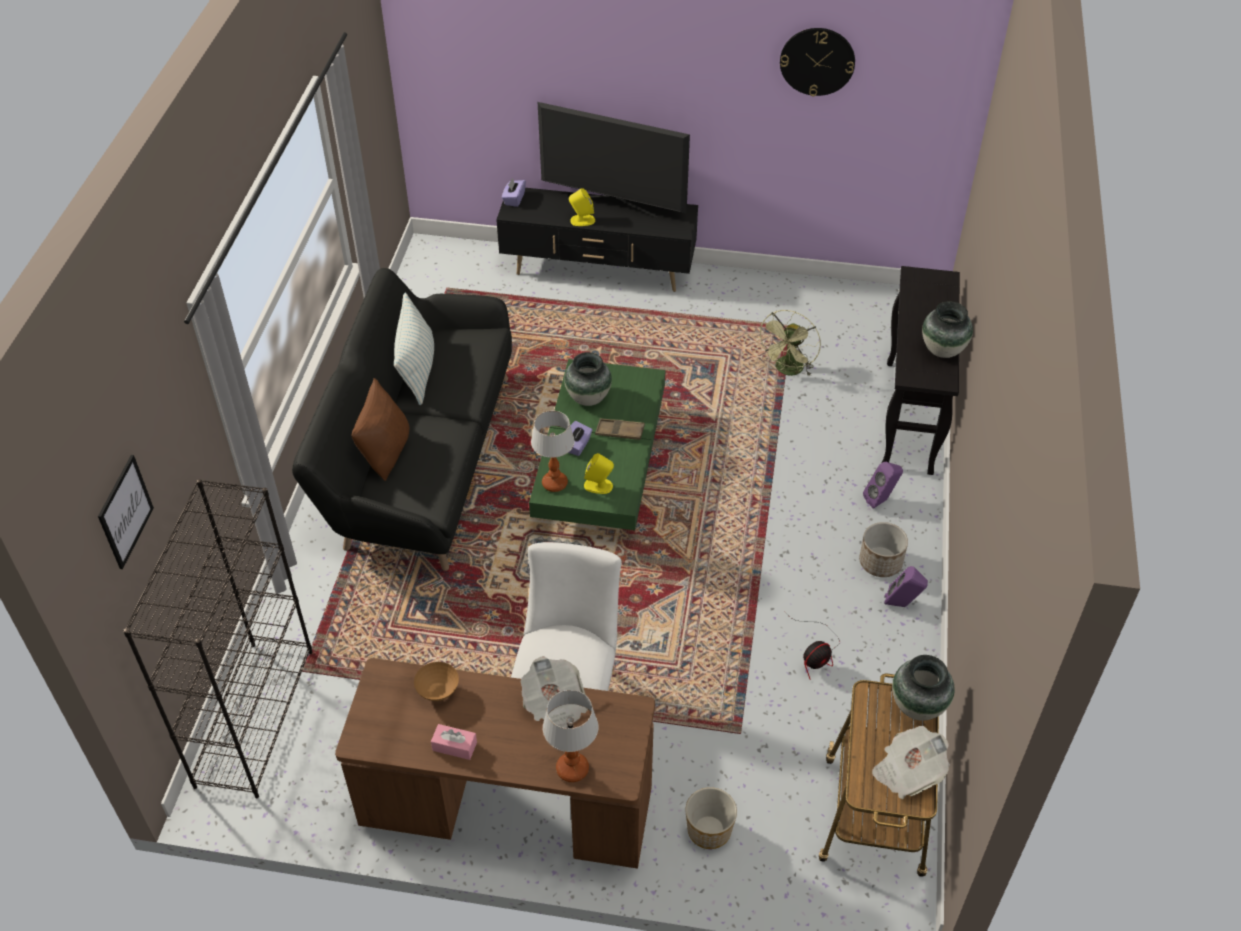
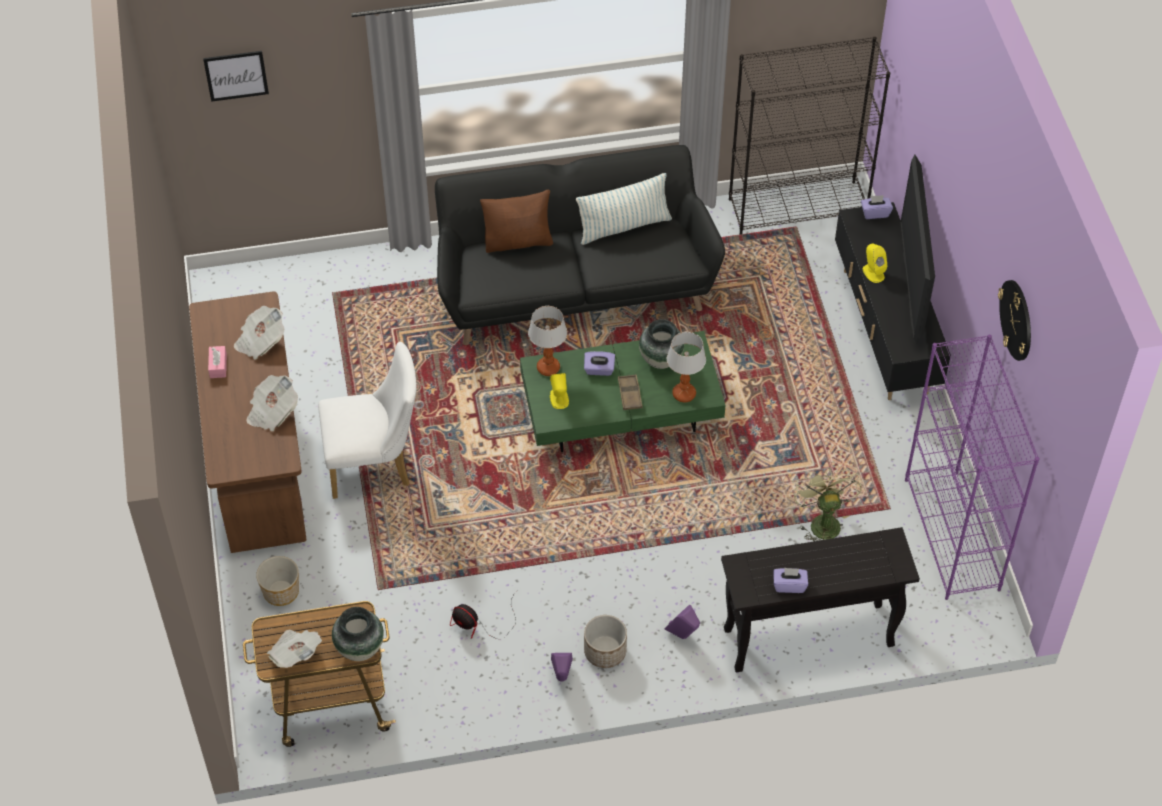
camera: 70 degrees right, 5 degrees up
black bookcase [123,479,313,798] -> black bookcase moved to [729,37,890,235]
brown bowl [414,662,459,701] -> newspaper [234,305,285,360]
table lamp [543,690,598,782] -> table lamp moved to [667,332,706,402]
green fan [757,310,821,377] -> green fan turned 75 degrees clockwise [794,468,861,541]
vase [922,301,973,358] -> purple tissue box [774,567,808,593]
none -> purple bookcase [905,335,1039,600]

